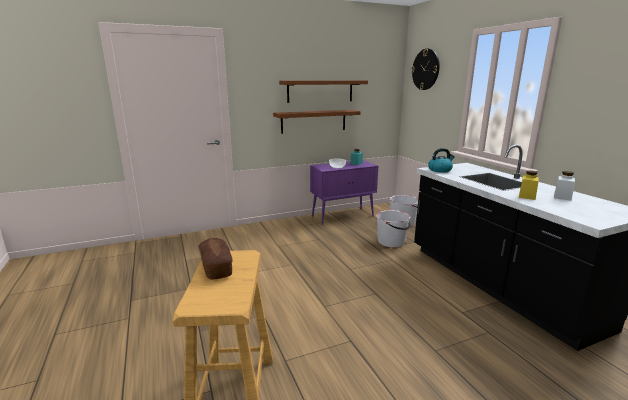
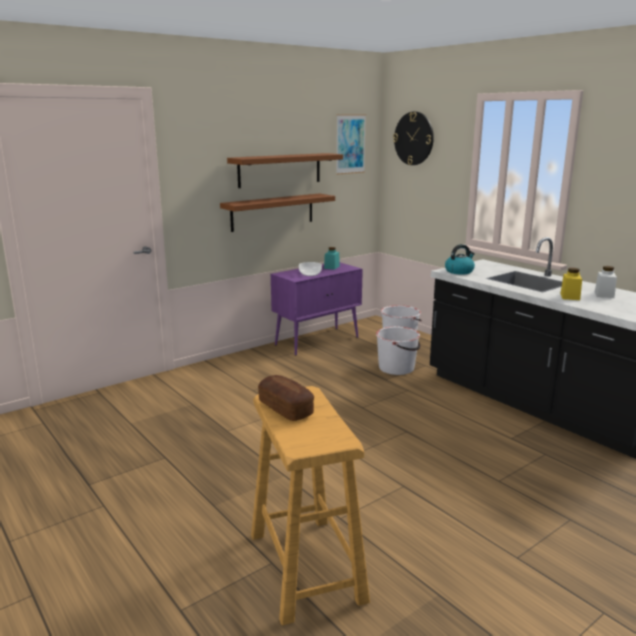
camera: 15 degrees left, 0 degrees up
none -> picture [336,114,366,175]

